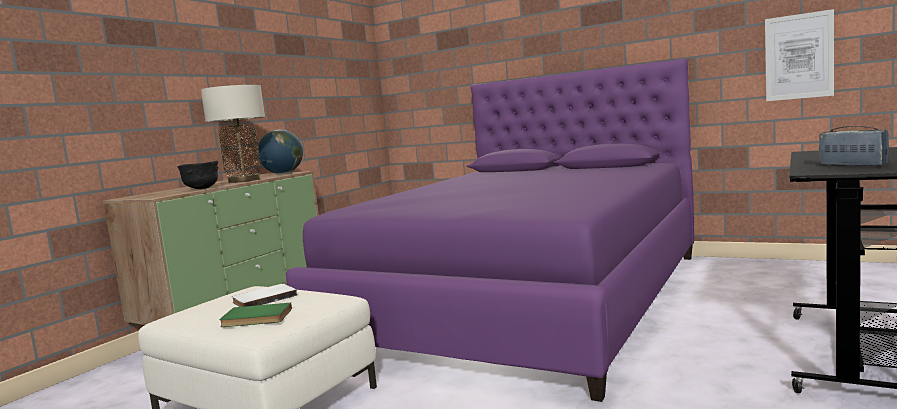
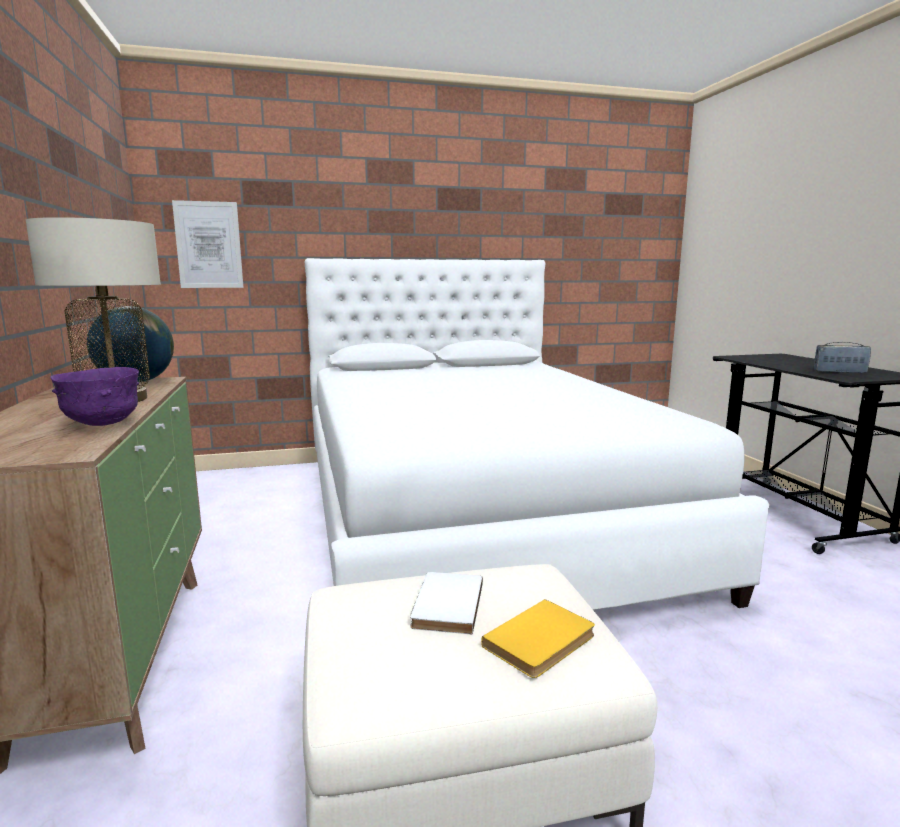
camera: 45 degrees left, 5 degrees up
black bowl [177,161,219,189] -> purple bowl [50,367,139,426]
green book [219,303,292,327] -> yellow book [481,599,595,678]
purple bed [286,58,694,402] -> white bed [305,258,769,610]
picture [765,9,834,101] -> picture moved to [172,200,244,288]

